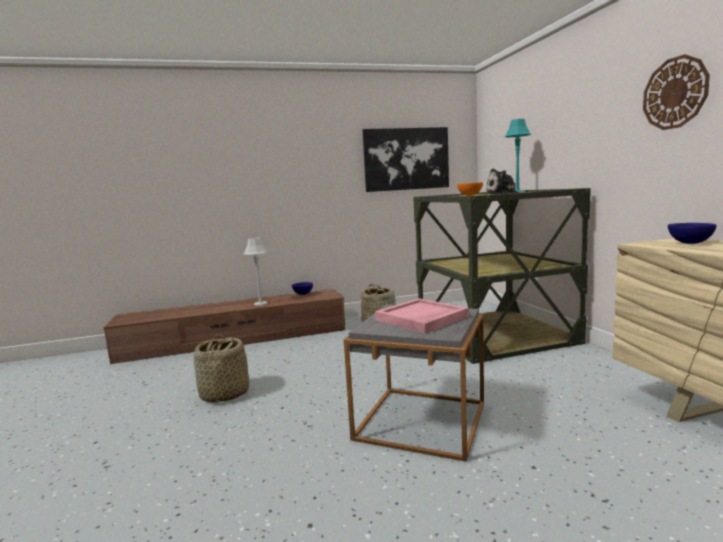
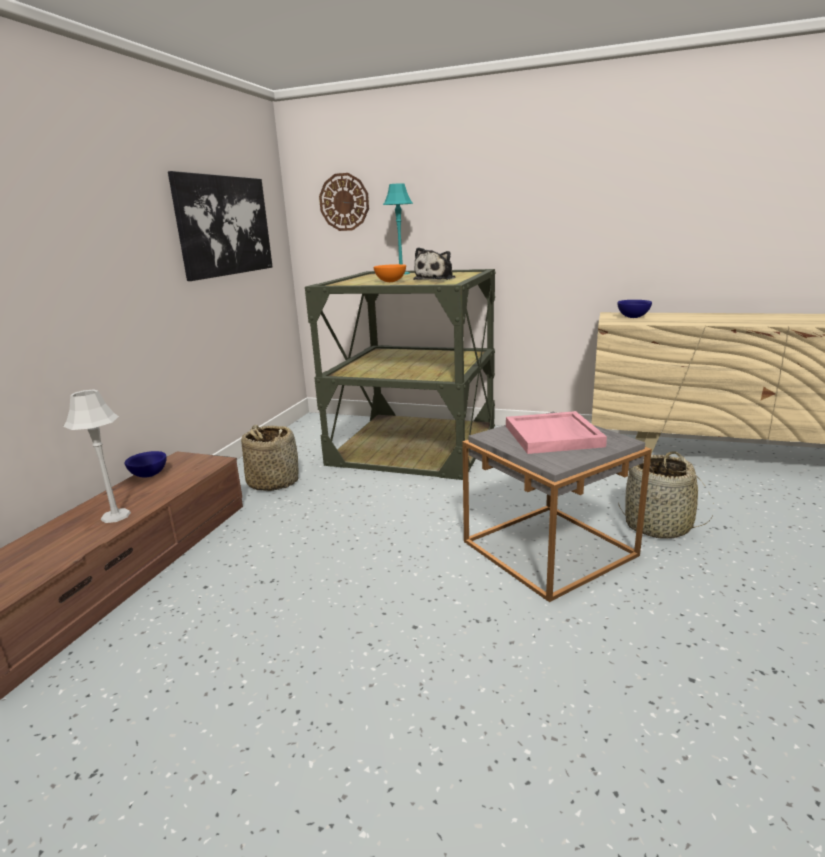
camera: 55 degrees left, 10 degrees up
basket [194,334,249,403] -> basket moved to [618,452,714,539]
wall clock [643,54,710,130] -> wall clock moved to [319,173,369,231]

